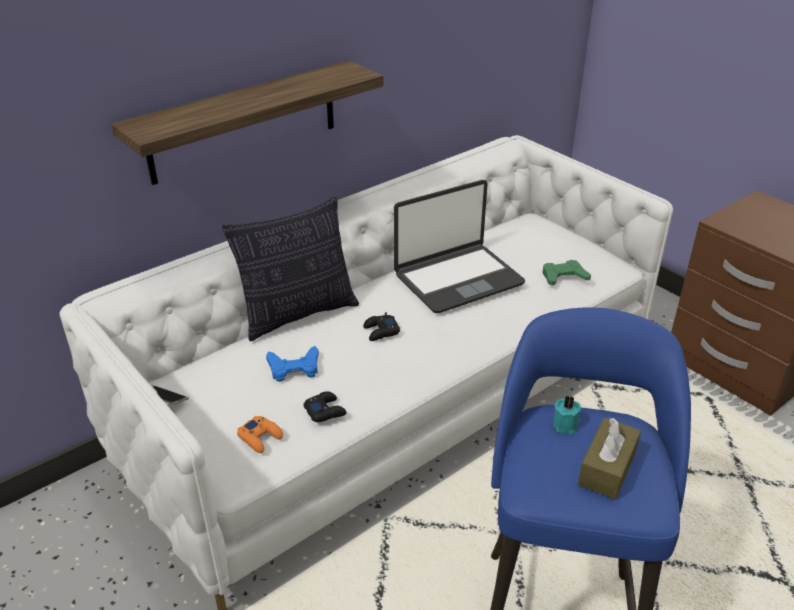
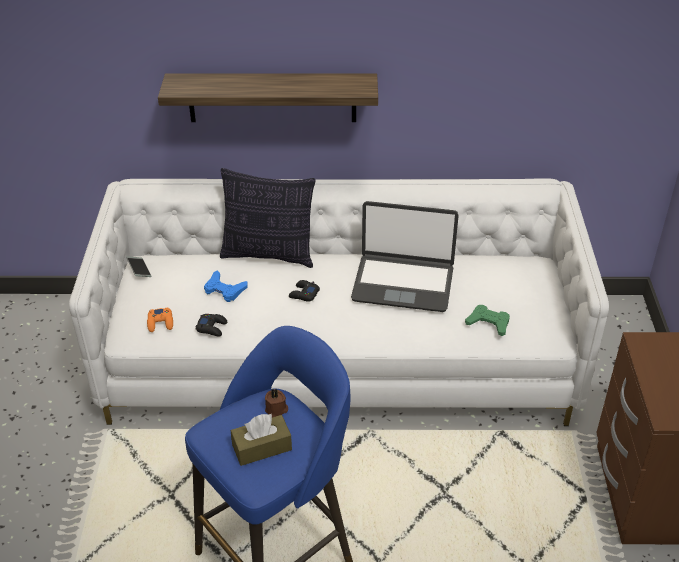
camera: 40 degrees right, 5 degrees up
turquoise candle [553,396,581,435] -> brown candle [265,389,288,417]

